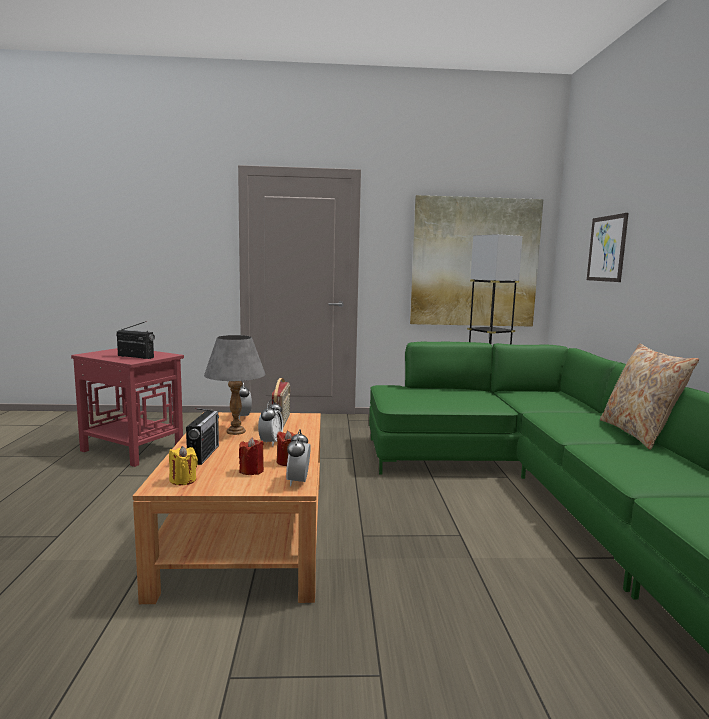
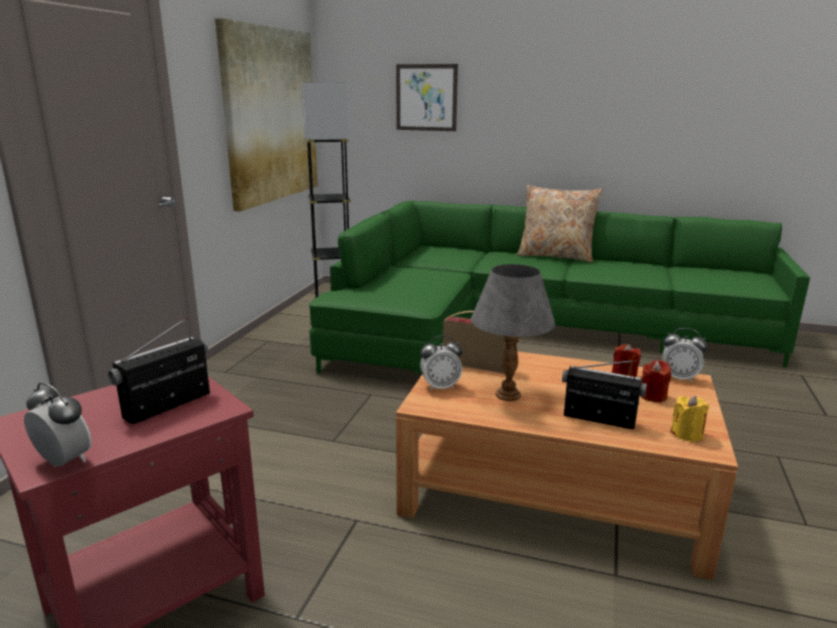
camera: 70 degrees left, 10 degrees up
alarm clock [258,399,283,446] -> alarm clock moved to [24,382,92,467]

